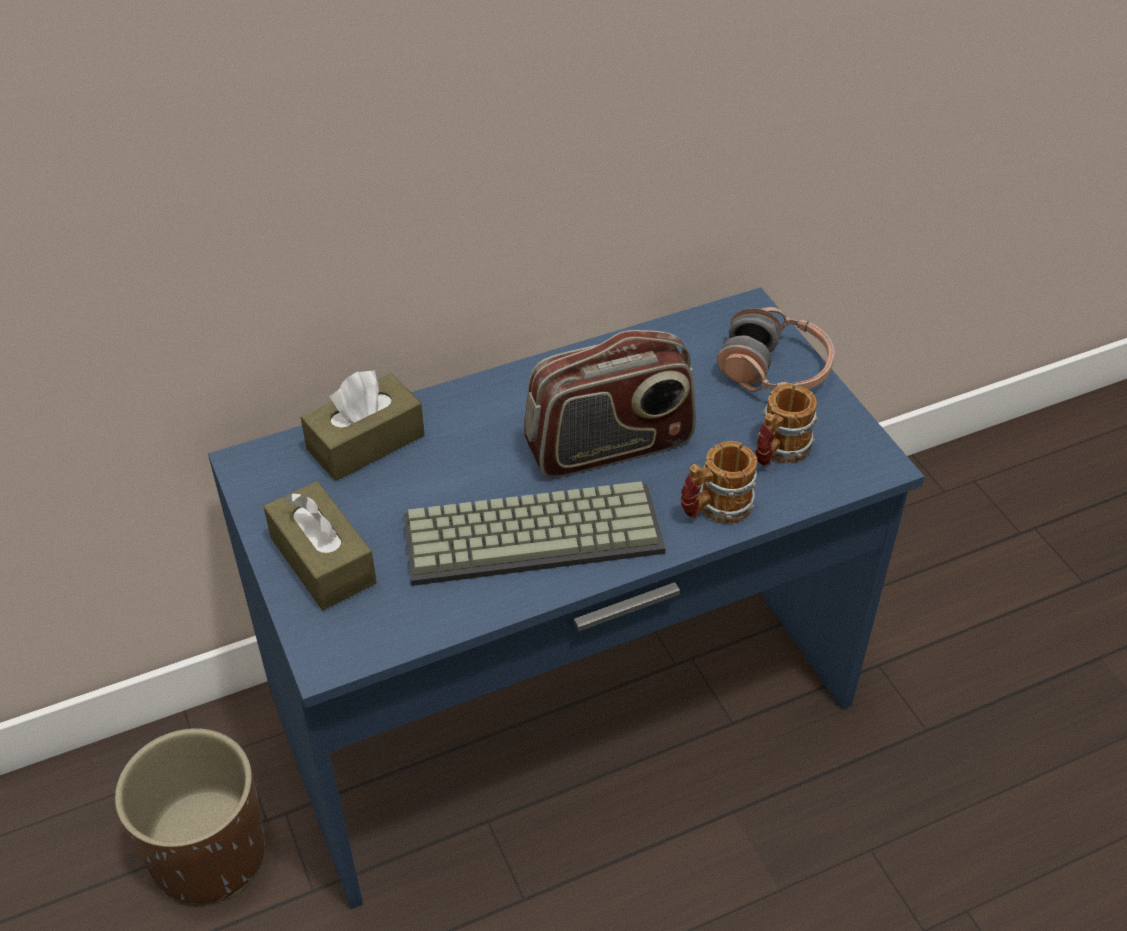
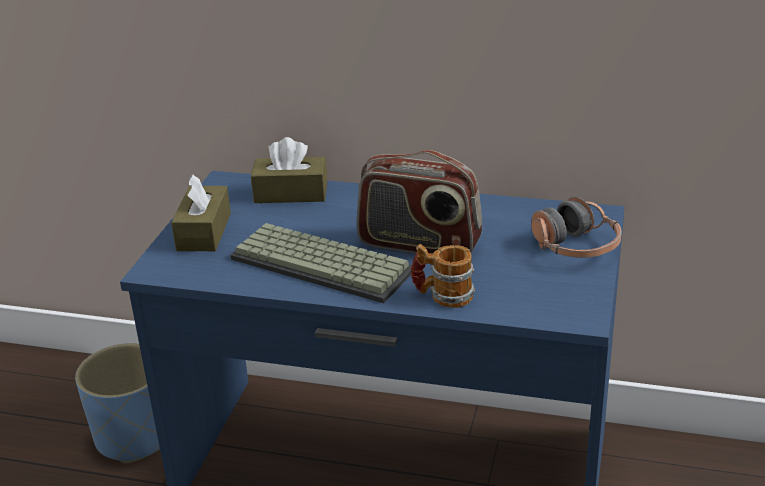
camera: 40 degrees right, 15 degrees down
brown planter [115,728,266,904] -> blue planter [75,343,160,464]
mug [755,383,818,466] -> none

